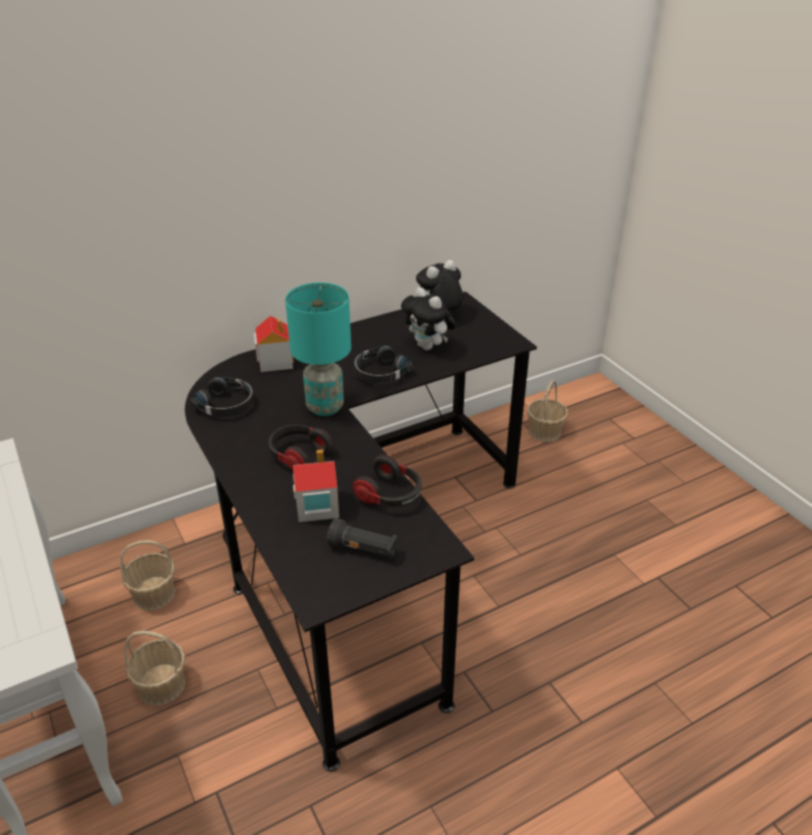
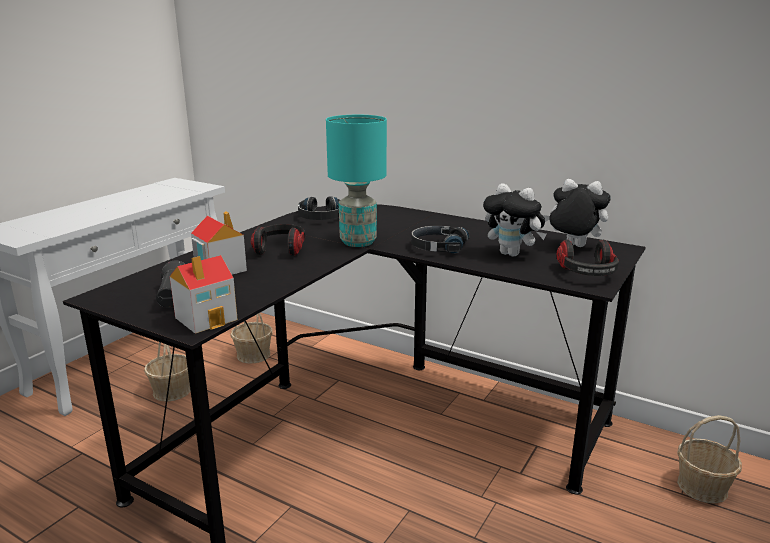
camera: 60 degrees right, 15 degrees down
toy house [254,315,294,372] -> toy house moved to [170,255,238,334]
headphones [353,455,421,507] -> headphones moved to [557,240,619,276]
plush toy [401,287,456,350] -> plush toy turned 75 degrees counterclockwise [483,183,547,256]

